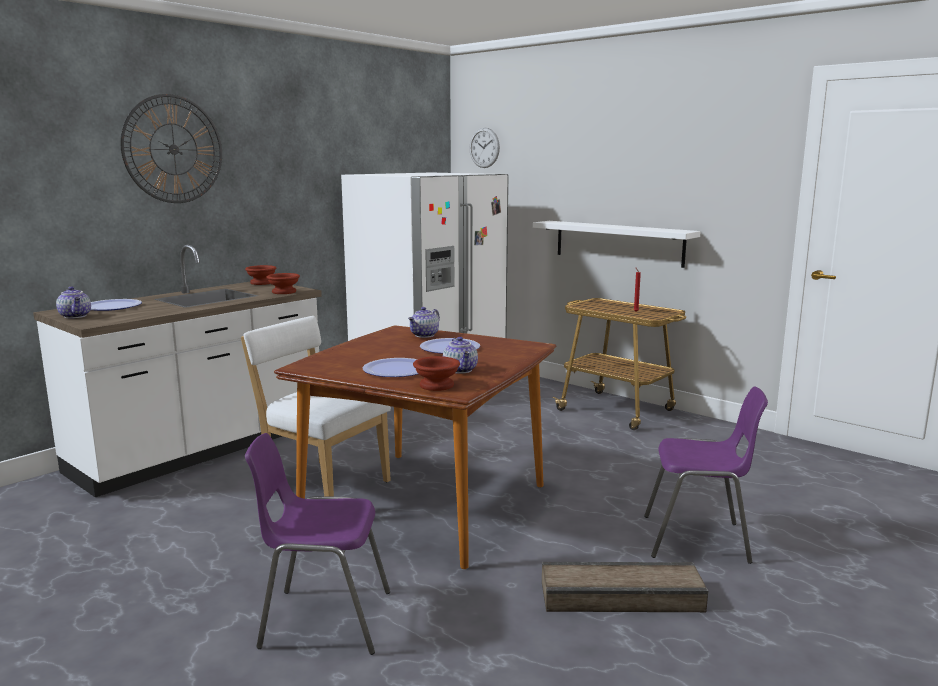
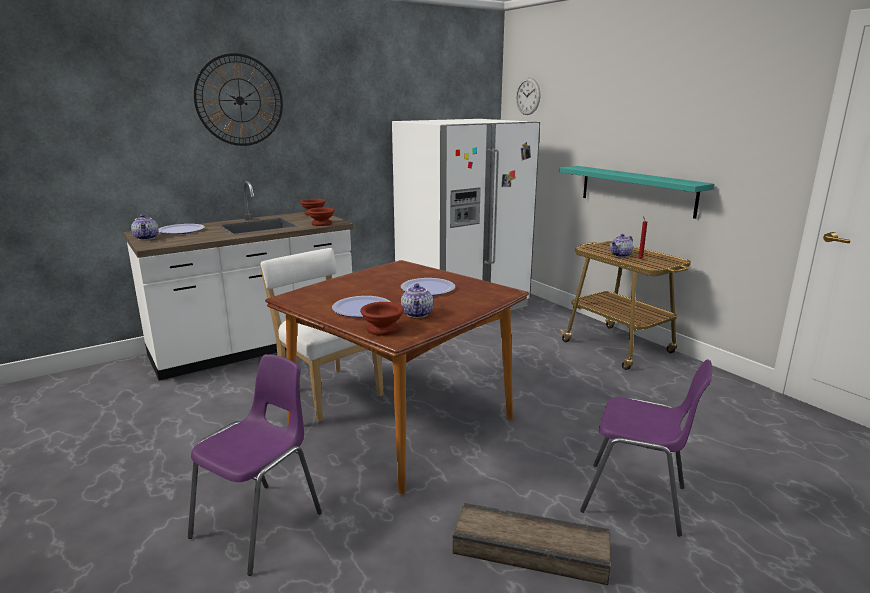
camera: 15 degrees right, 5 degrees up
purple chair [245,433,390,655] -> purple chair turned 105 degrees clockwise [188,354,322,576]
teapot [408,307,440,338] -> teapot moved to [610,234,633,257]
white shelf [533,221,701,268] -> turquoise shelf [559,166,714,219]

